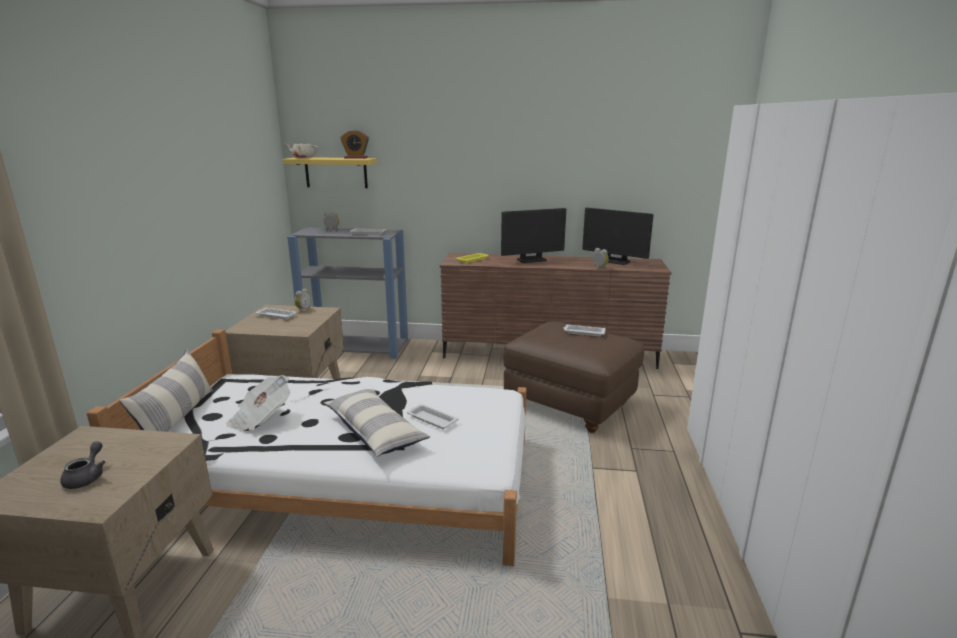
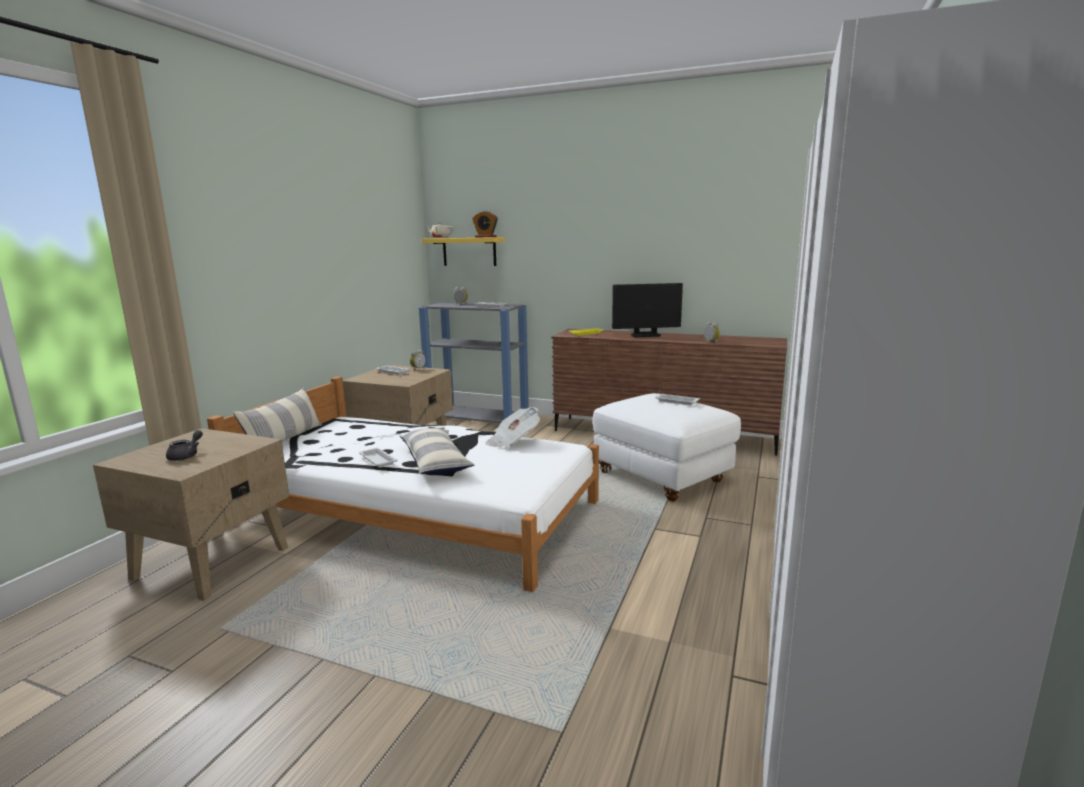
camera: 15 degrees right, 5 degrees down
newspaper [227,375,290,431] -> newspaper moved to [485,407,540,448]
white tray [407,404,459,429] -> white tray moved to [359,448,397,468]
brown ottoman [503,321,644,433] -> white ottoman [593,393,741,501]
monitor [582,208,654,265] -> none

